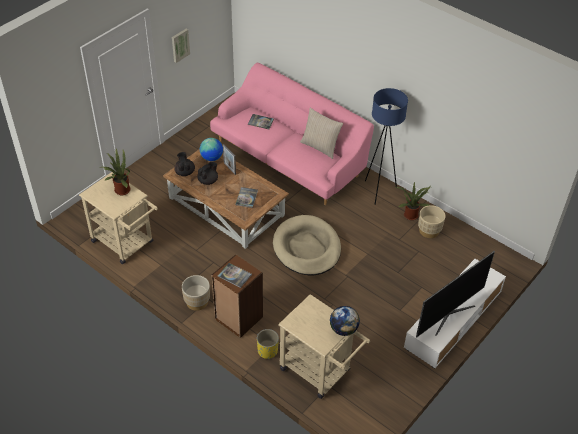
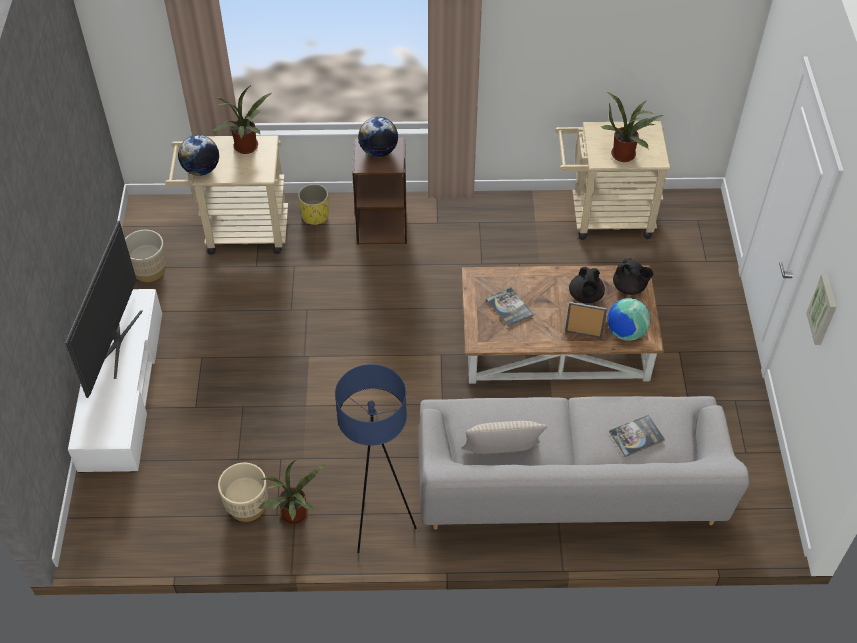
camera: 140 degrees right, 5 degrees up
beige planter [182,275,210,311] -> beige planter moved to [125,230,167,282]
pink sofa [210,63,374,205] -> grey sofa [419,396,750,529]
book [217,263,252,288] -> globe [358,117,398,157]
beige dog bed [273,215,341,276] -> none
none -> potted plant [213,85,272,154]

